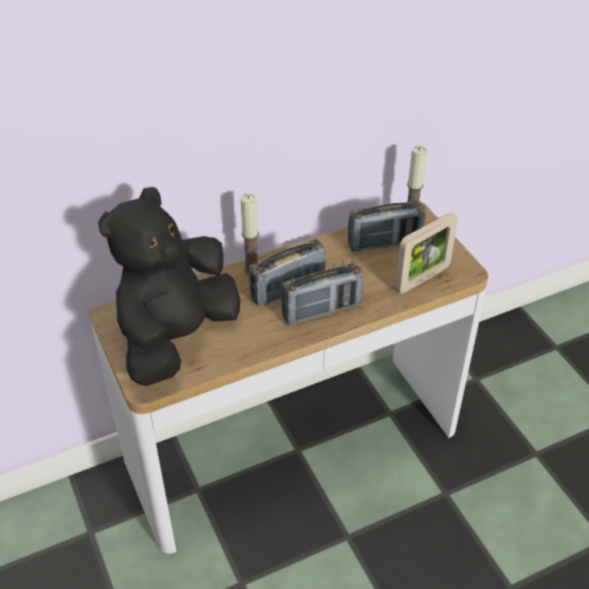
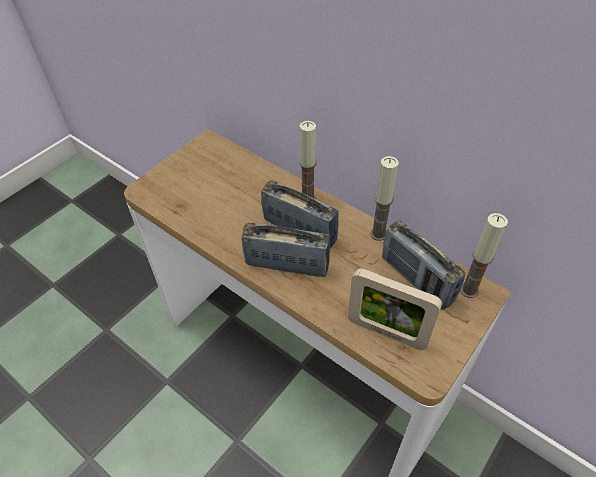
camera: 65 degrees right, 5 degrees up
black plush toy [98,187,240,386] -> none
radio [281,263,363,325] -> radio turned 150 degrees clockwise [242,222,330,277]
none -> candle [370,156,399,241]

